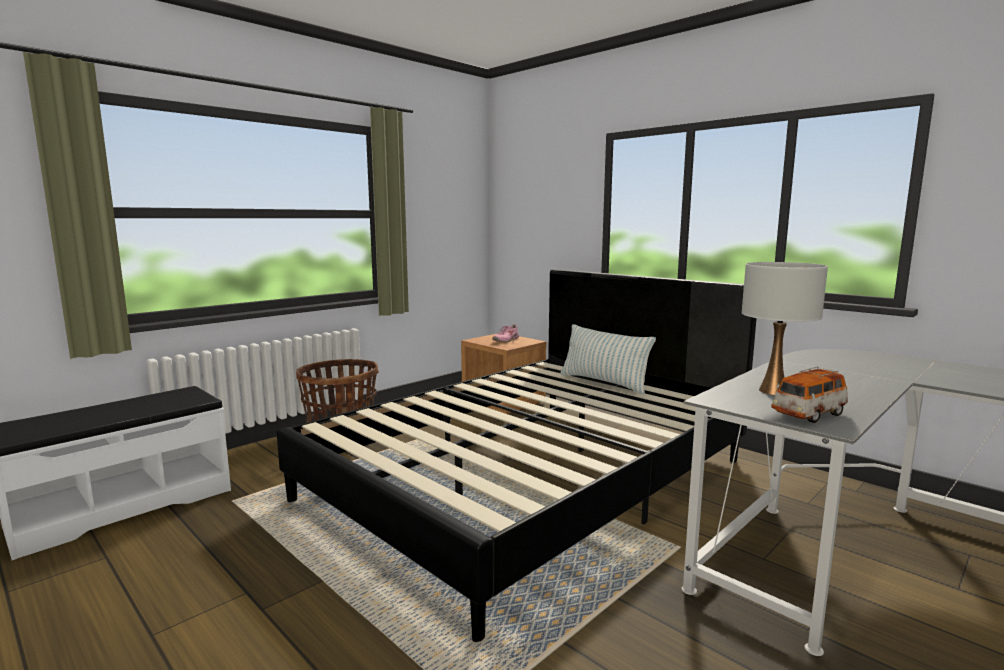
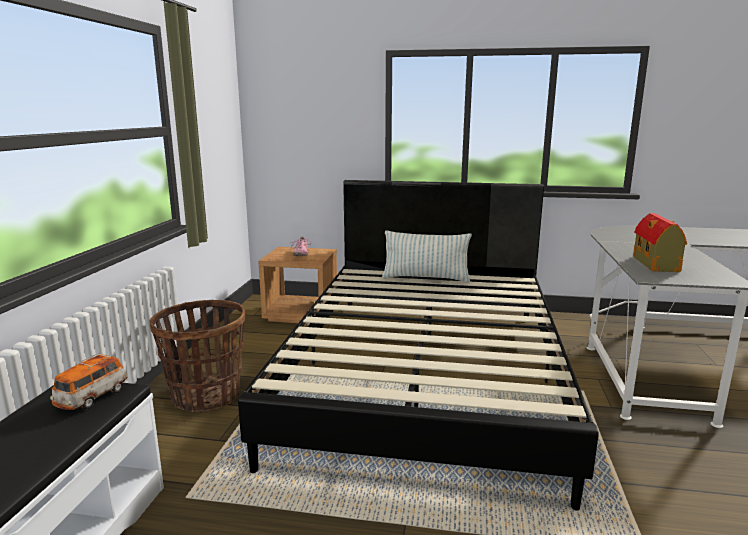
camera: 35 degrees left, 5 degrees up
white table lamp [742,262,828,395] -> toy house [633,213,687,272]
toy car [771,366,848,423] -> toy car moved to [50,353,128,410]

